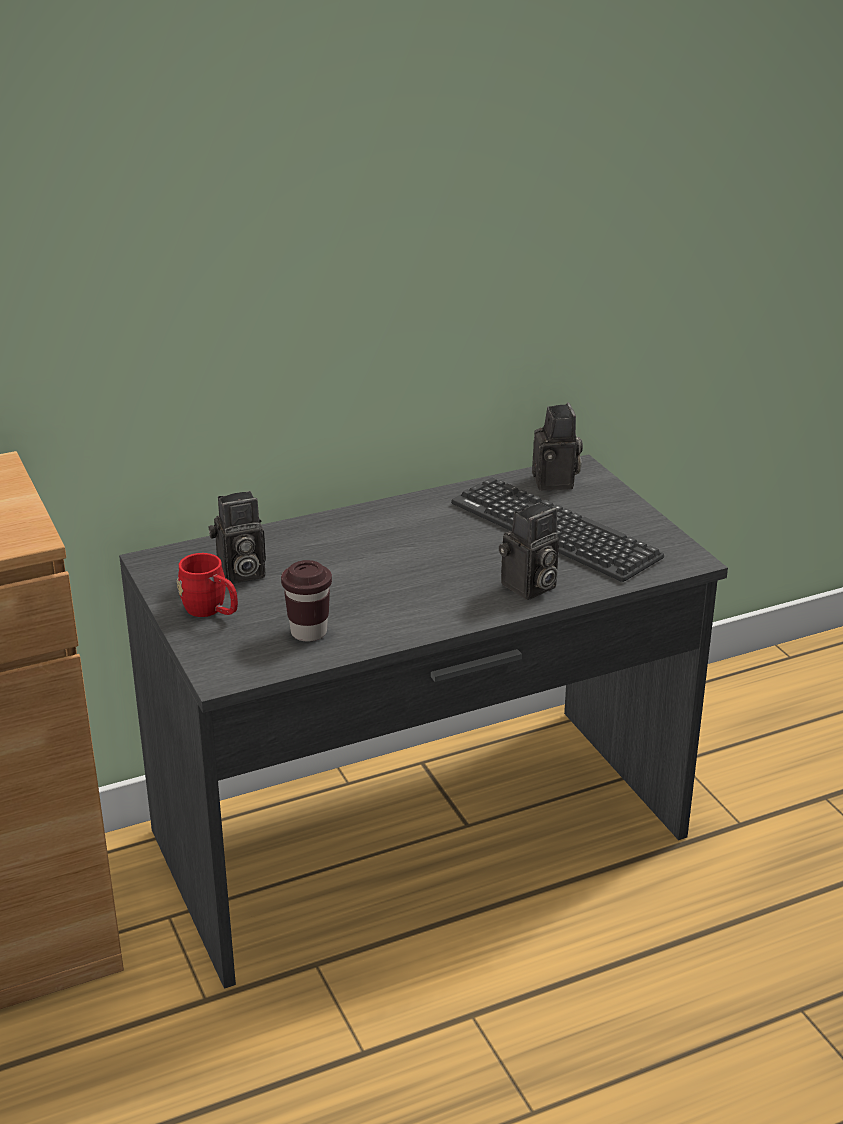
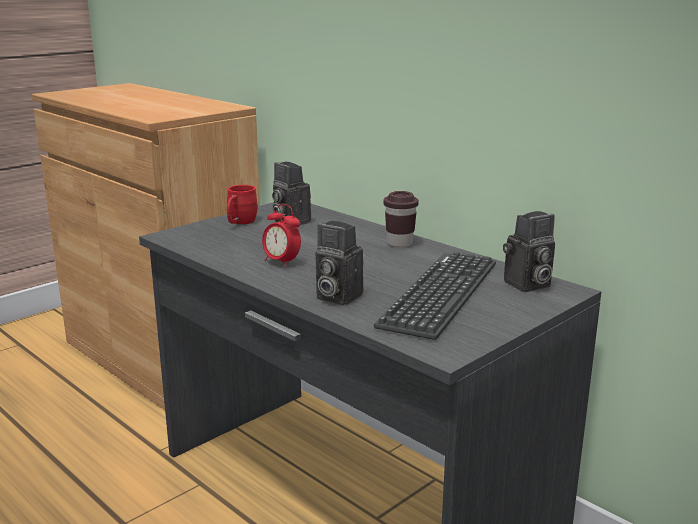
camera: 70 degrees right, 10 degrees down
brown cup [281,560,332,642] -> brown cup moved to [383,191,419,248]
none -> alarm clock [262,204,301,268]

